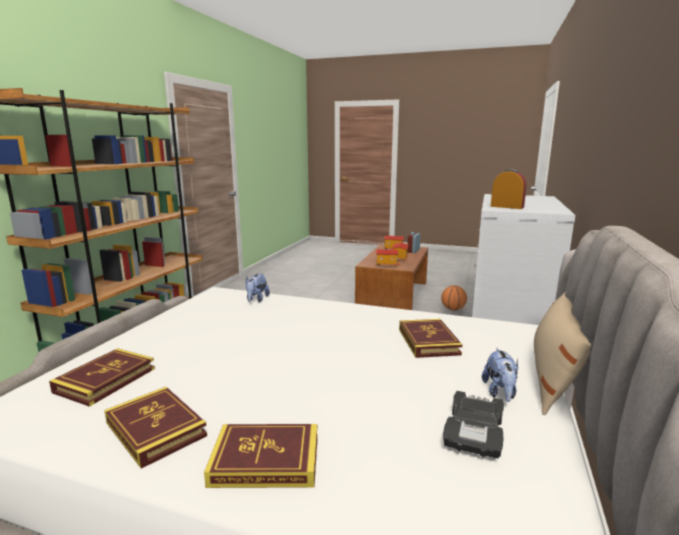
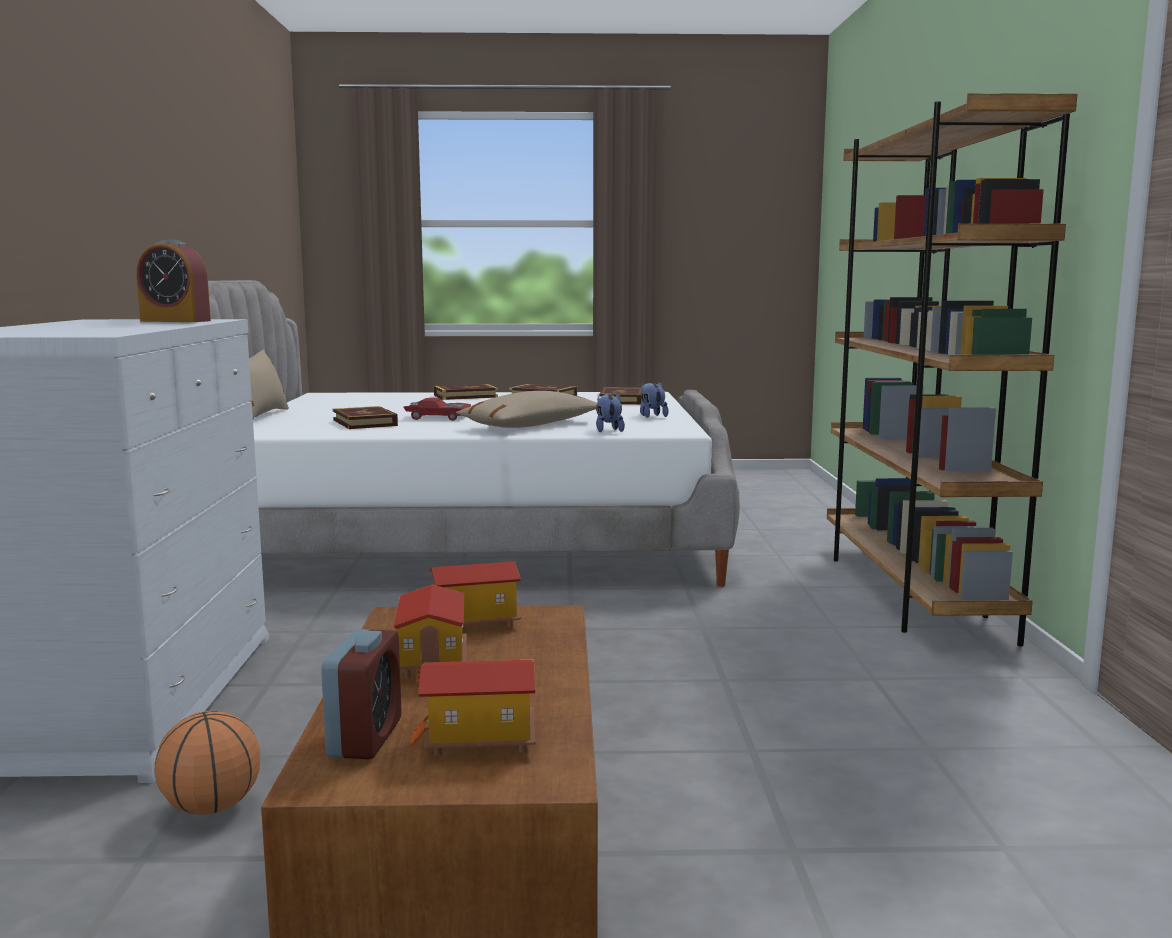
camera: 160 degrees right, 5 degrees down
black toy car [443,391,504,459] -> none
plush toy [482,348,519,402] -> plush toy moved to [640,381,669,418]
none -> red toy car [404,398,471,421]
none -> beige pillow [456,391,597,428]

